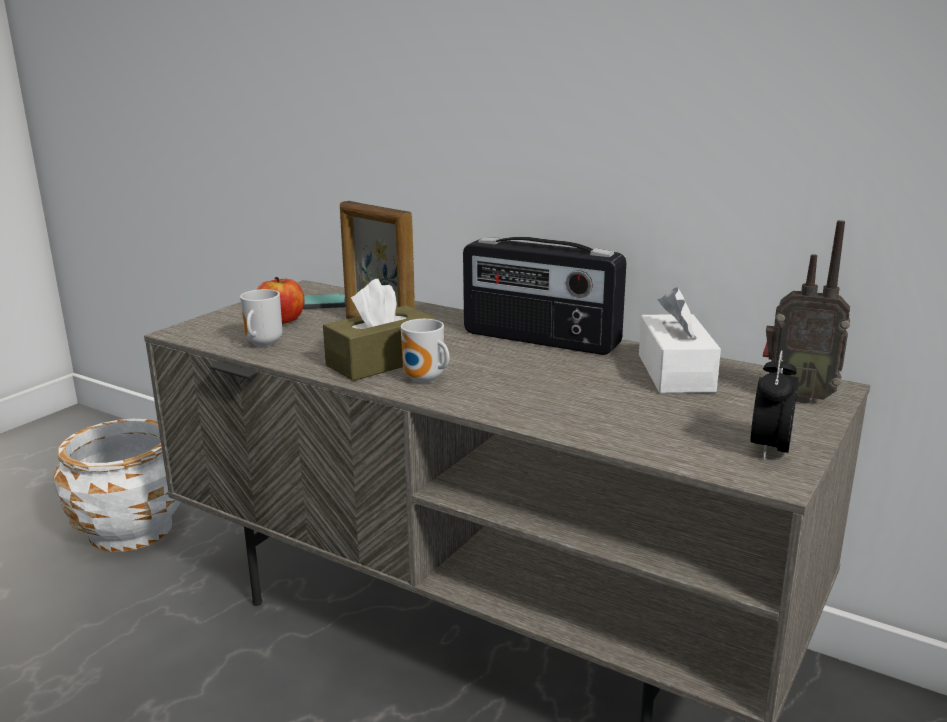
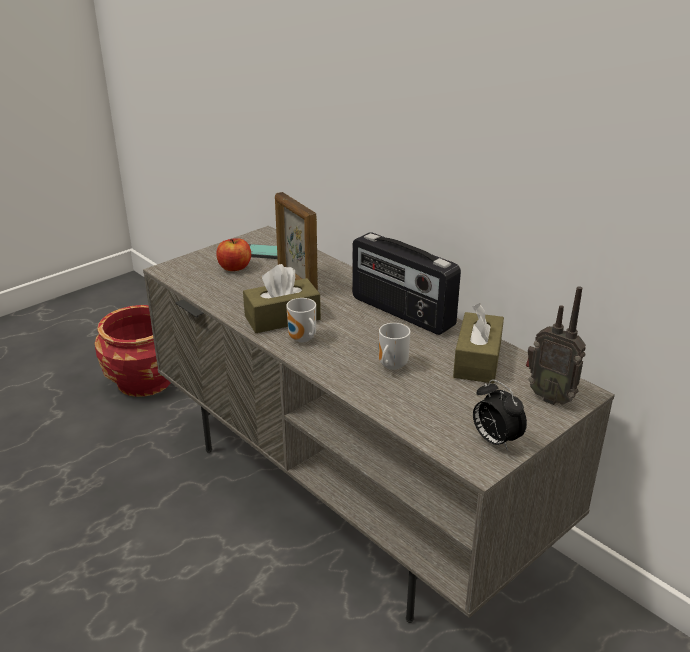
camera: 15 degrees right, 10 degrees up
white planter [54,419,180,552] -> red planter [95,305,171,397]
mug [240,289,282,346] -> mug moved to [379,323,410,370]
white tissue box [639,288,721,393] -> brown tissue box [453,303,504,383]
alarm clock [751,350,799,460] -> alarm clock turned 75 degrees counterclockwise [473,379,527,451]

